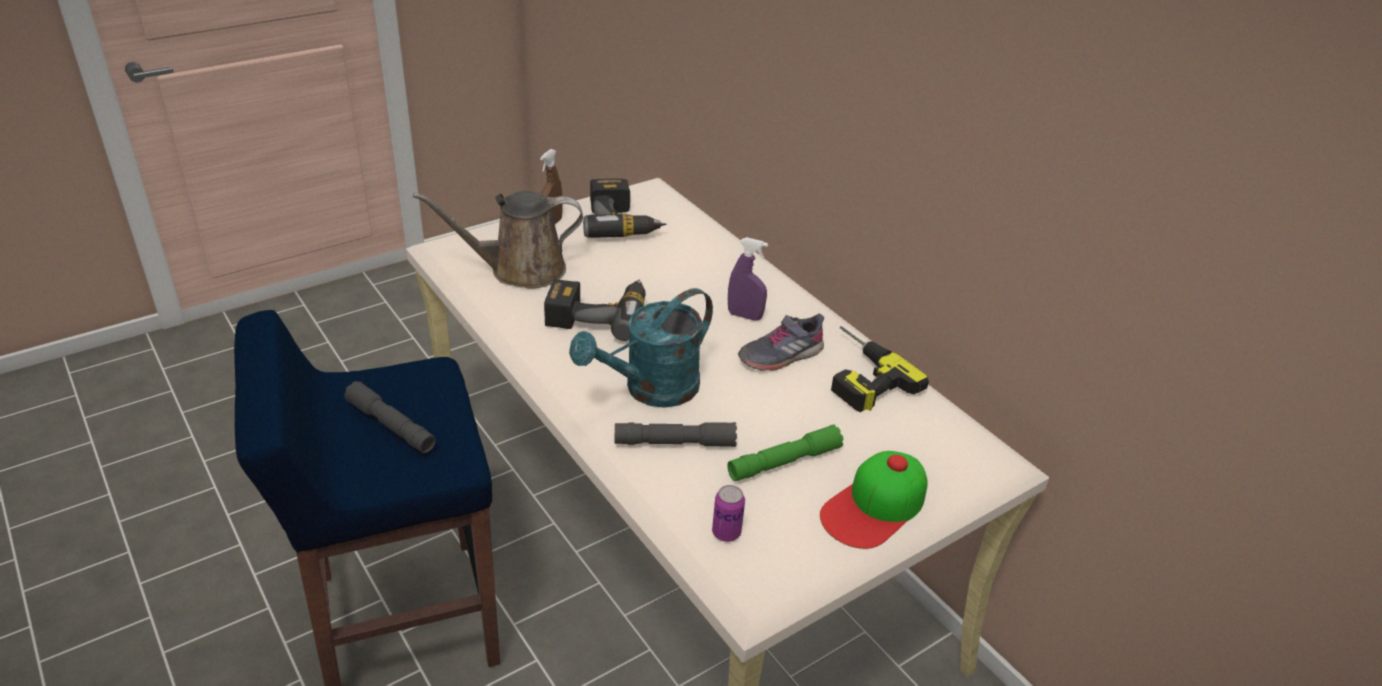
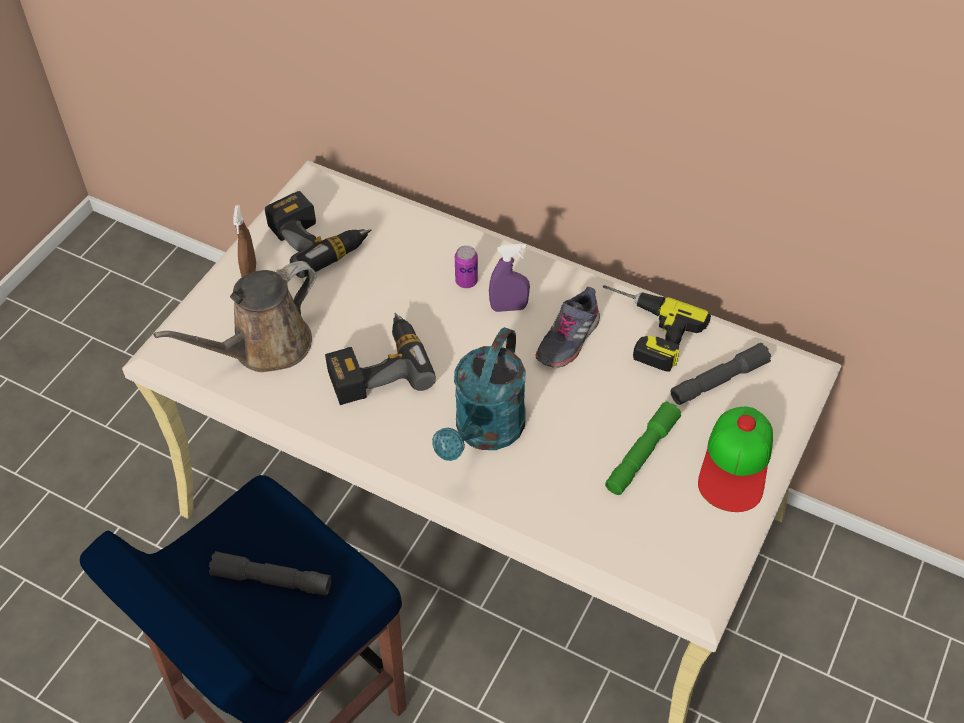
camera: 25 degrees left, 15 degrees up
grey flashlight [615,422,737,447] -> grey flashlight moved to [671,343,771,405]
can [712,485,745,542] -> can moved to [455,245,478,288]

